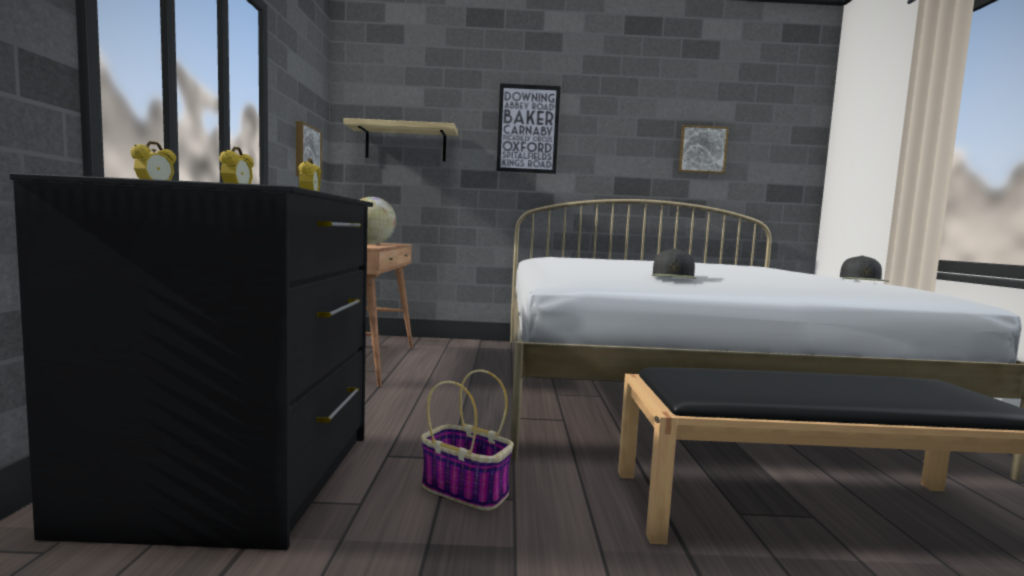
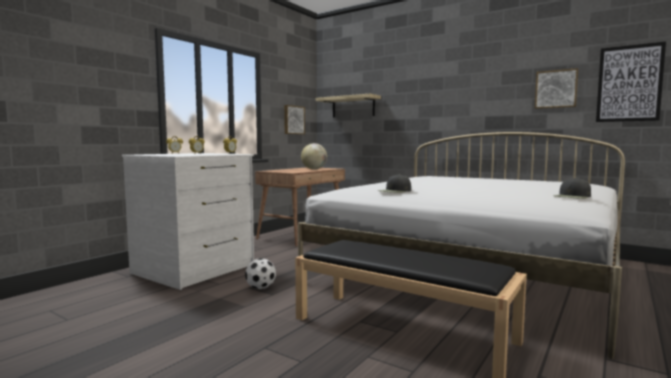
camera: 35 degrees right, 0 degrees up
black dresser [10,173,373,550] -> white dresser [122,153,254,290]
basket [421,369,514,511] -> football [245,258,276,289]
picture [496,83,561,174] -> picture moved to [596,42,666,122]

